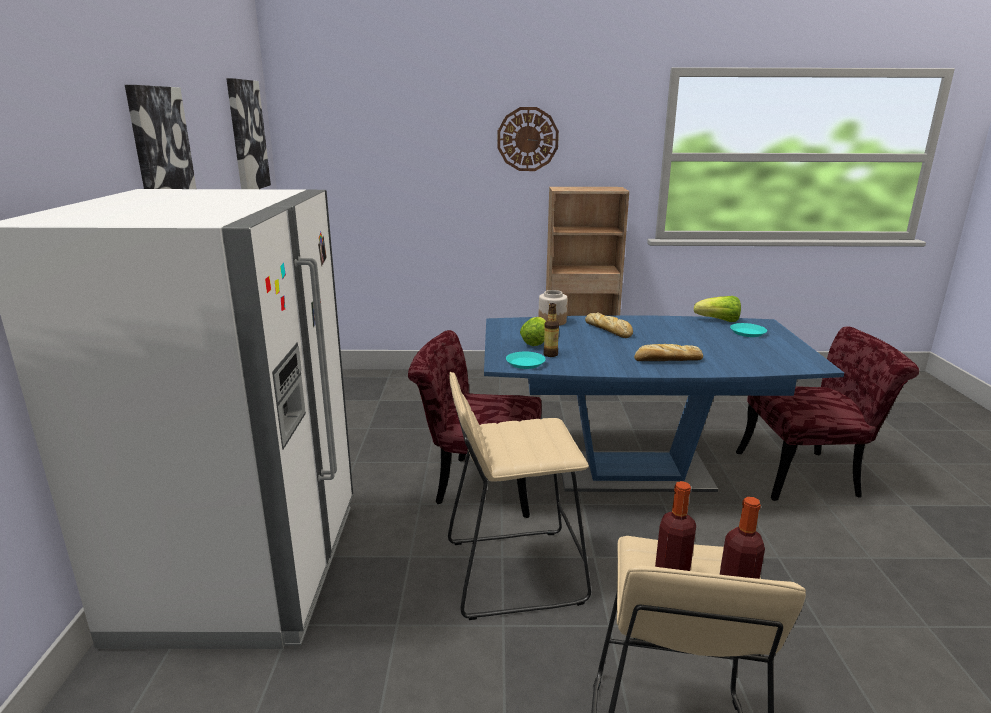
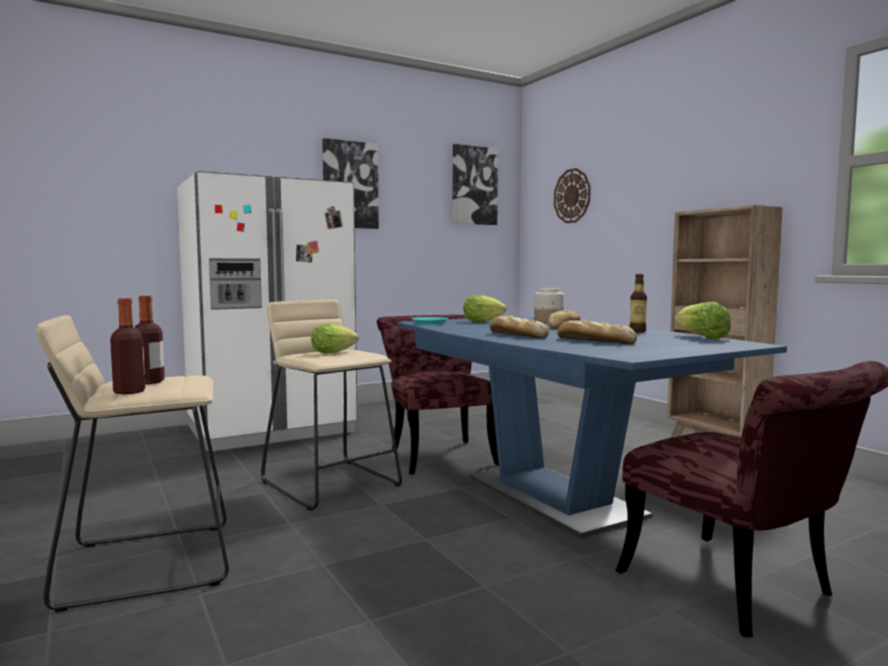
camera: 60 degrees right, 15 degrees down
wall clock [497,107,559,171] -> wall clock moved to [554,168,591,223]
bottle [543,303,559,357] -> bottle moved to [630,274,647,333]
turquoise plate [730,323,767,337] -> none
none -> lettuce [311,324,359,353]
none -> bread [557,320,637,344]

